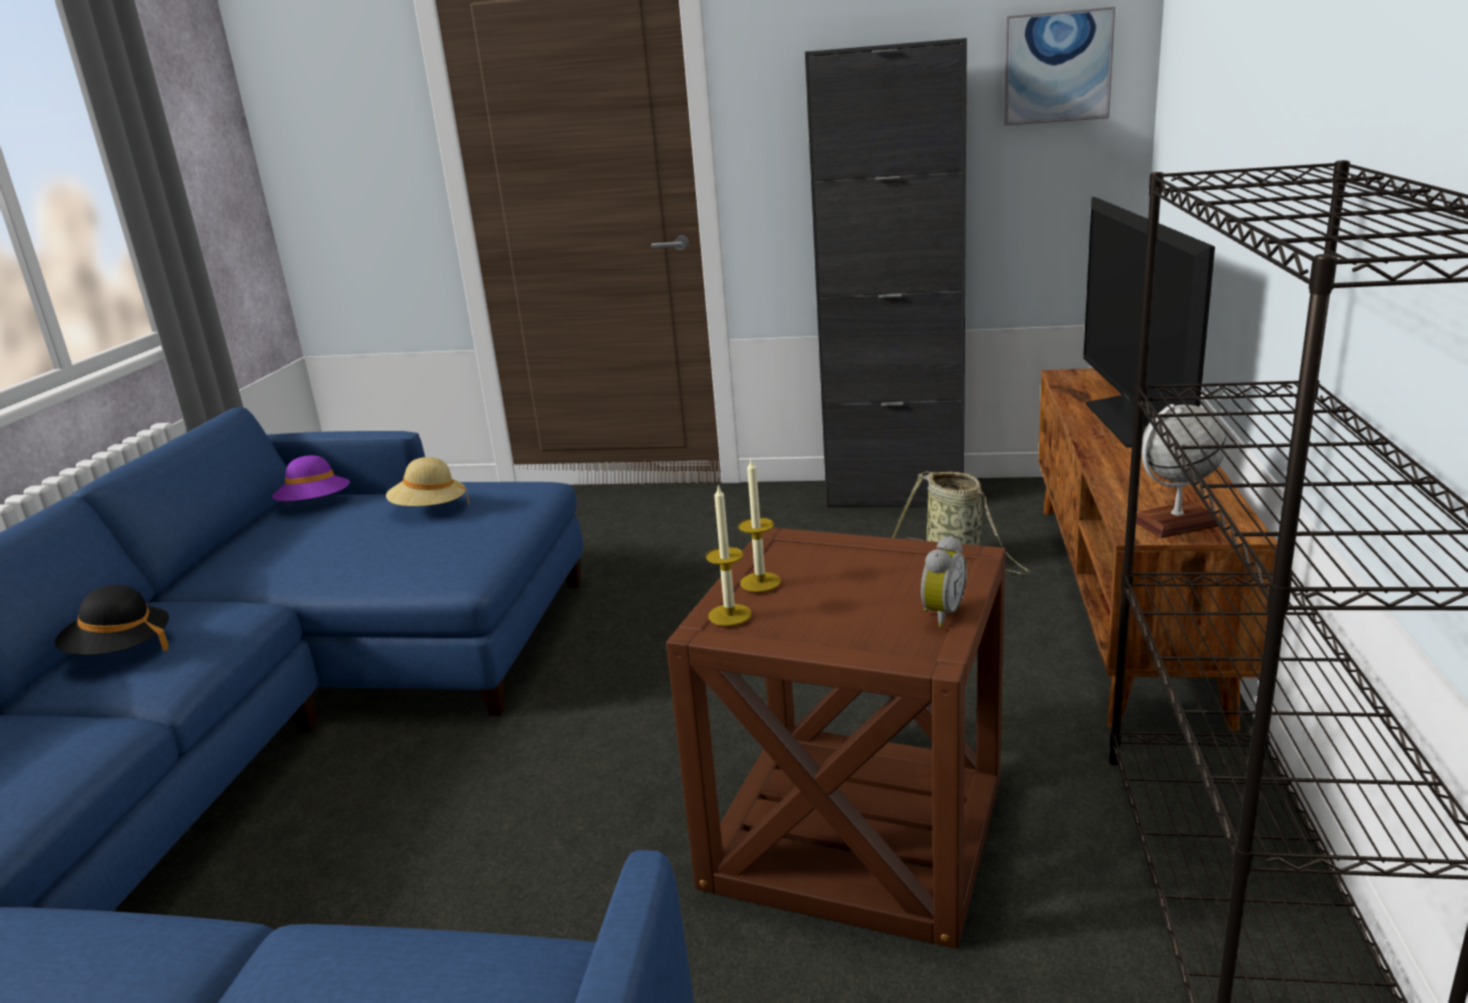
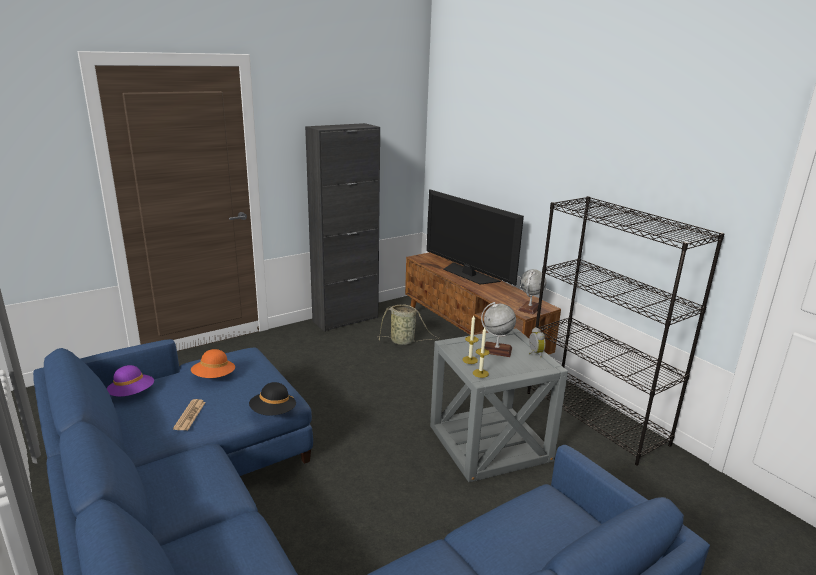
camera: 45 degrees left, 0 degrees up
black hat [55,585,169,655] -> black hat moved to [249,382,296,416]
beige hat [386,457,469,506] -> orange hat [191,349,235,378]
brown side table [666,527,1006,949] -> grey side table [430,328,568,482]
picture [1004,7,1115,126] -> none
none -> newspaper [173,399,206,430]
none -> globe [481,302,516,357]

